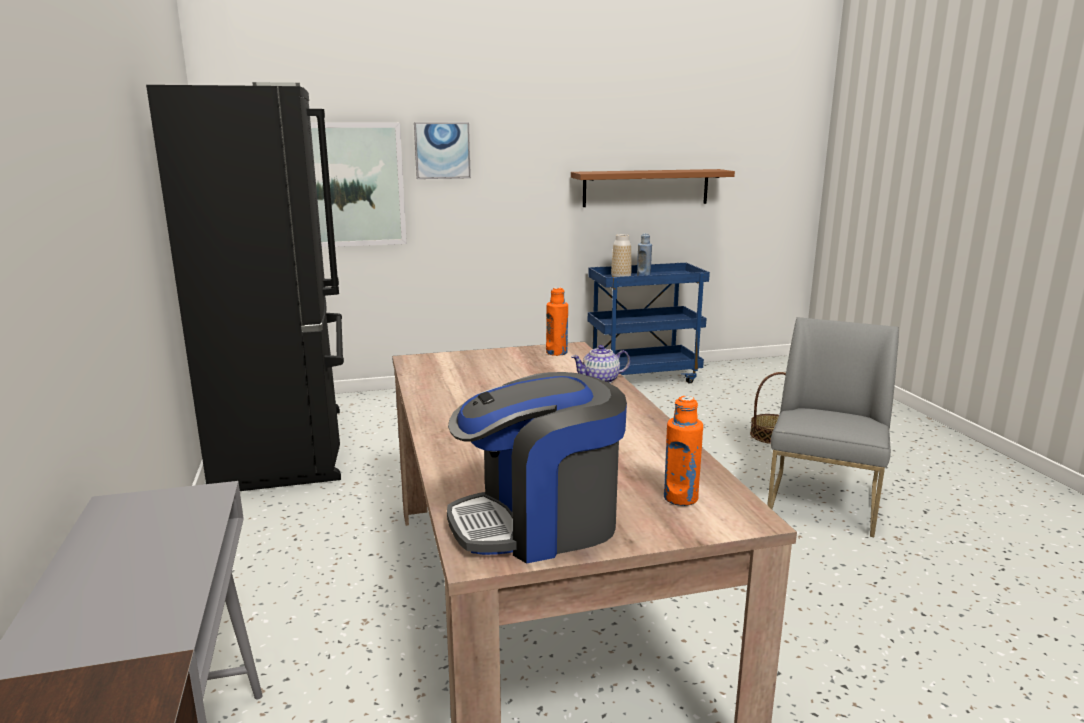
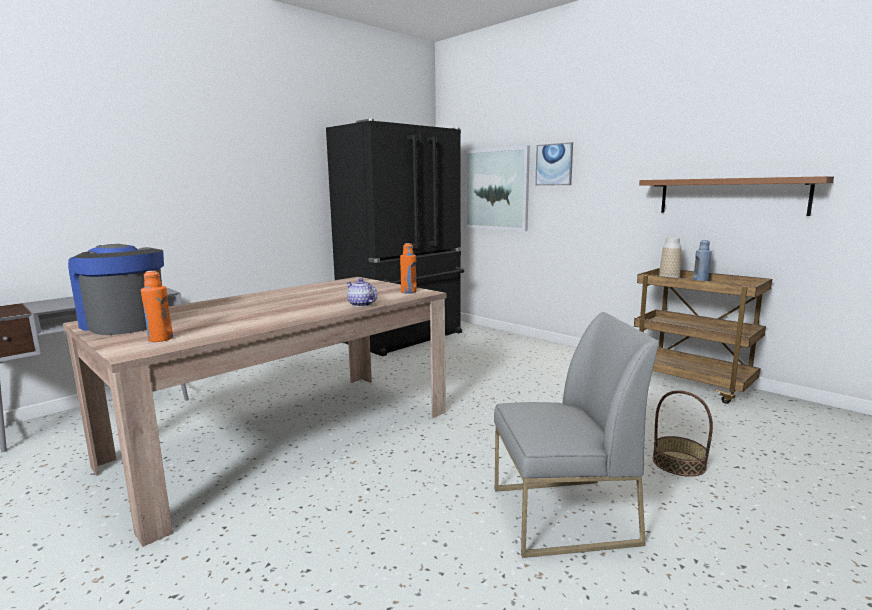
camera: 60 degrees right, 5 degrees down
blue cart [588,263,710,384] -> brown cart [634,268,772,404]

